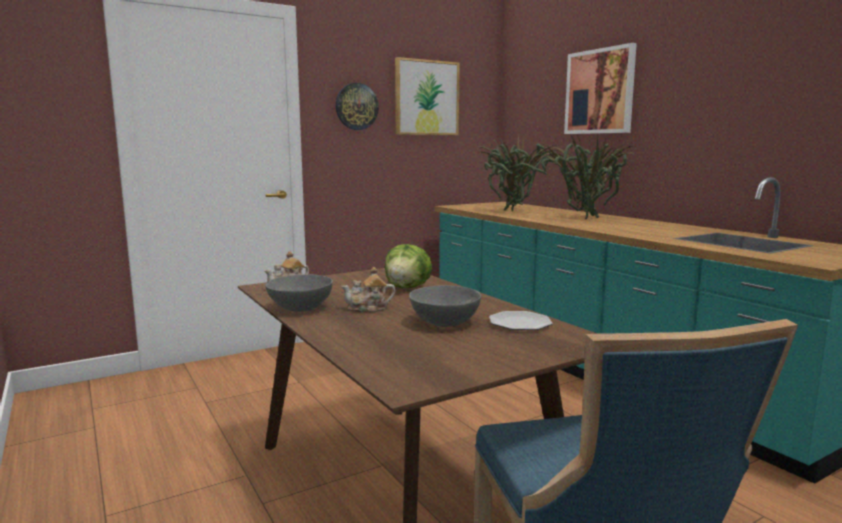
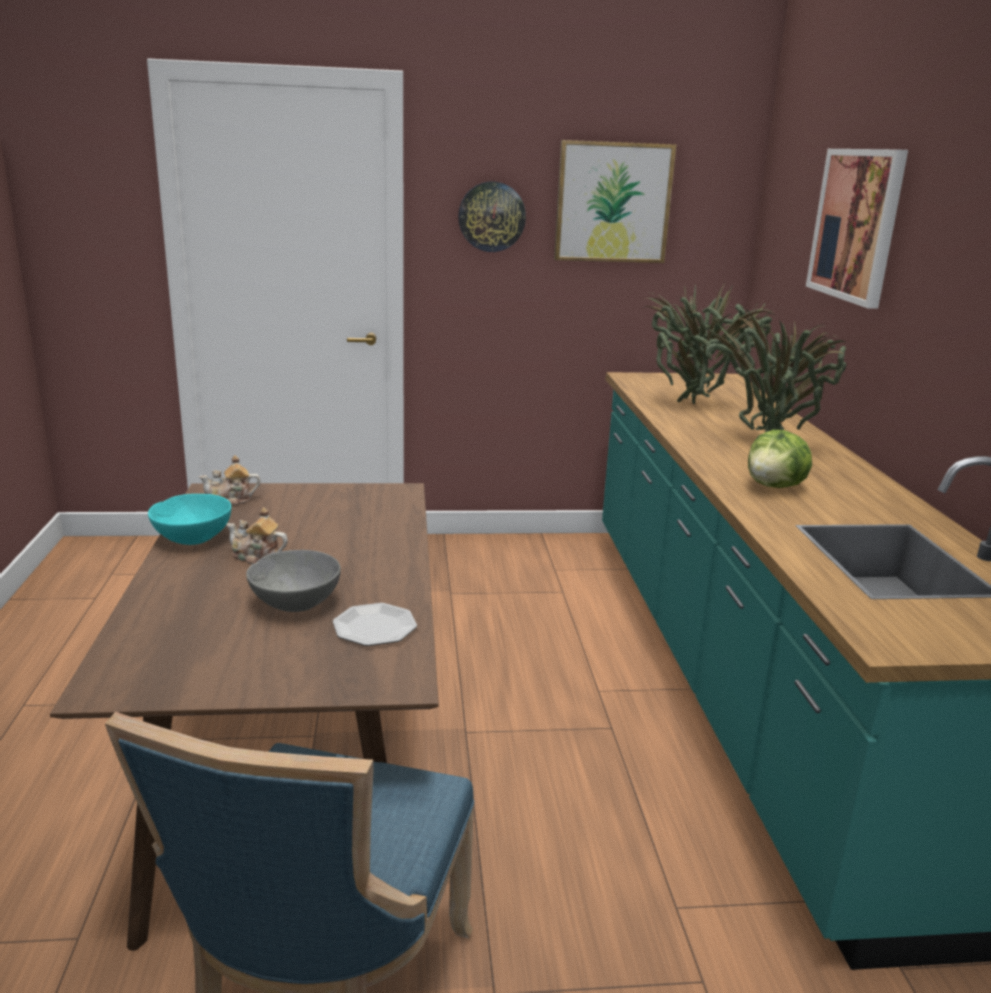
camera: 25 degrees right, 10 degrees up
grey bowl [265,274,333,312] -> turquoise bowl [148,494,231,545]
lettuce [385,244,432,288] -> lettuce moved to [748,429,812,488]

